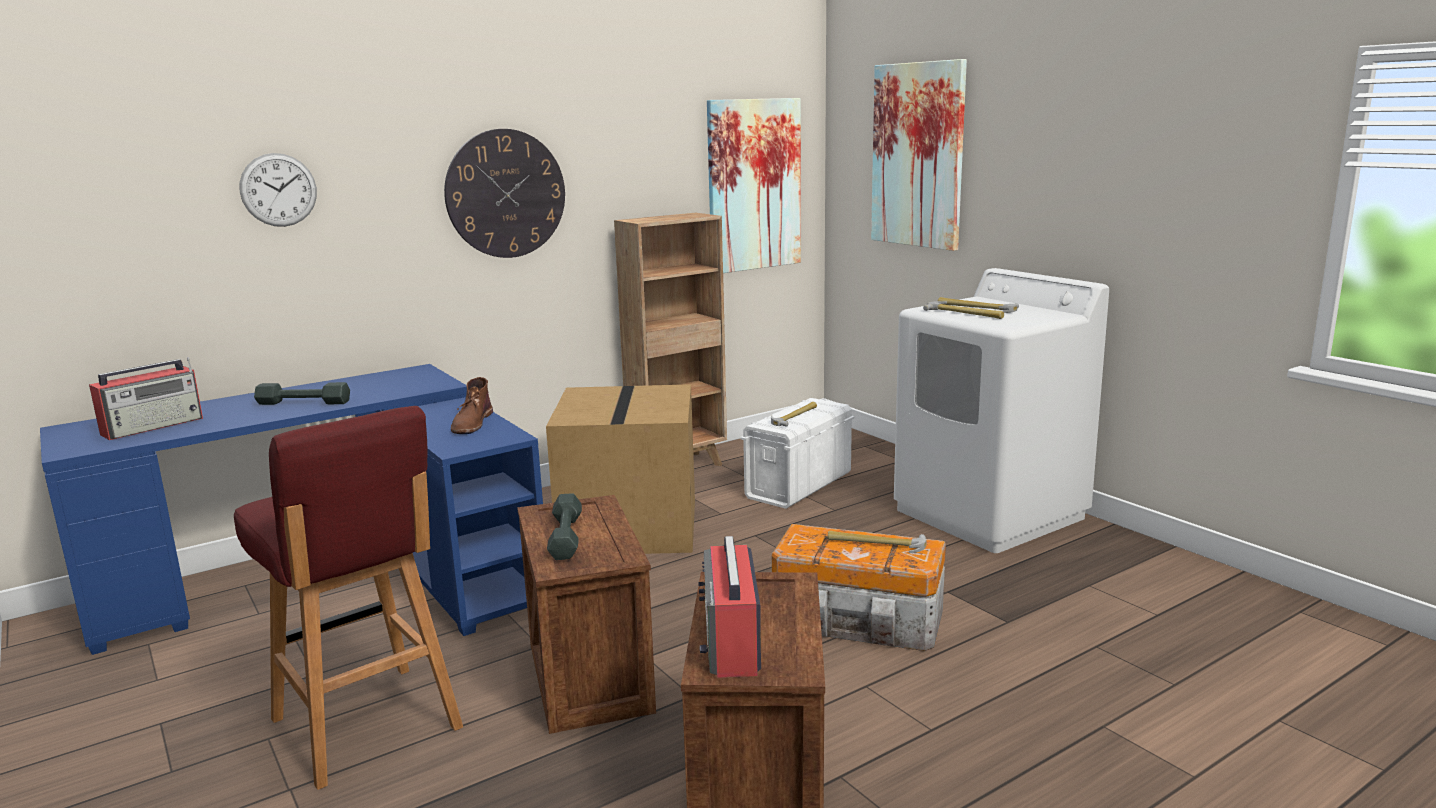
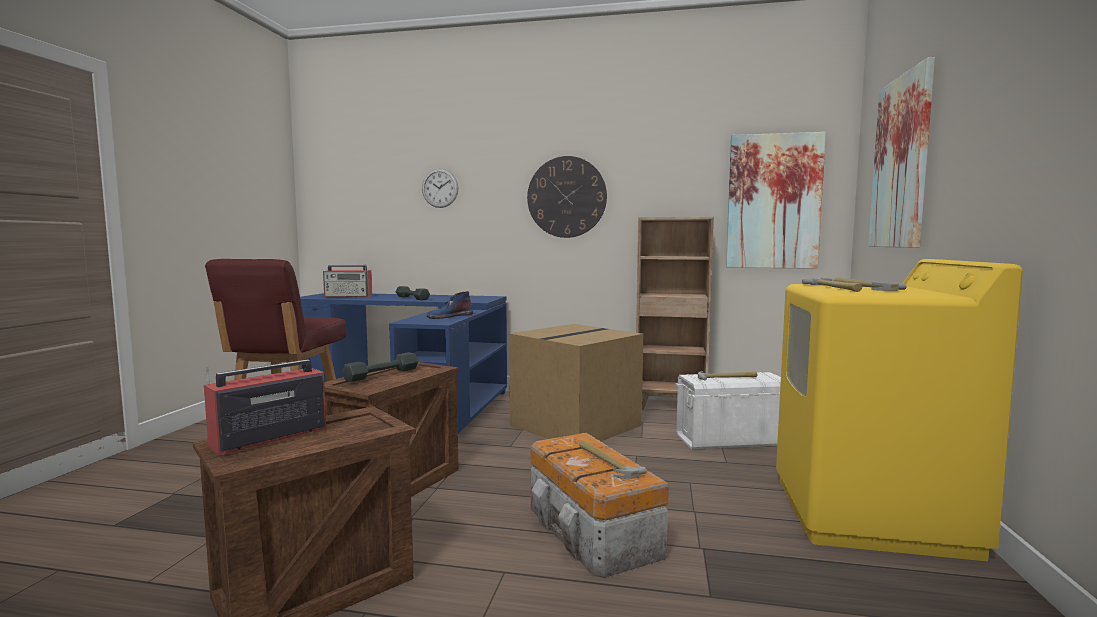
camera: 45 degrees right, 10 degrees down
brown boot [451,377,493,434] -> blue boot [426,291,473,319]
white washing machine [894,268,1109,553] -> yellow washing machine [776,259,1023,561]

